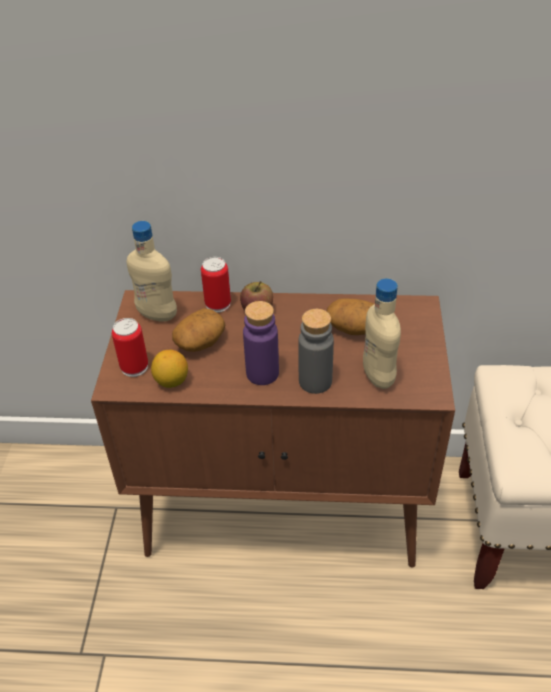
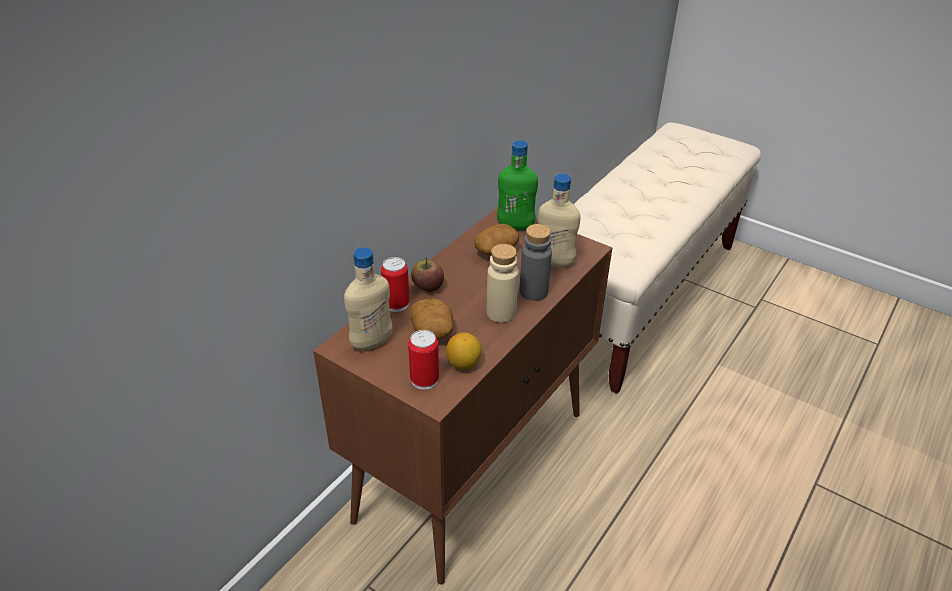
camera: 60 degrees left, 5 degrees down
purple bottle [243,301,279,385] -> beige bottle [486,244,519,323]
none -> green bottle [497,140,538,230]

